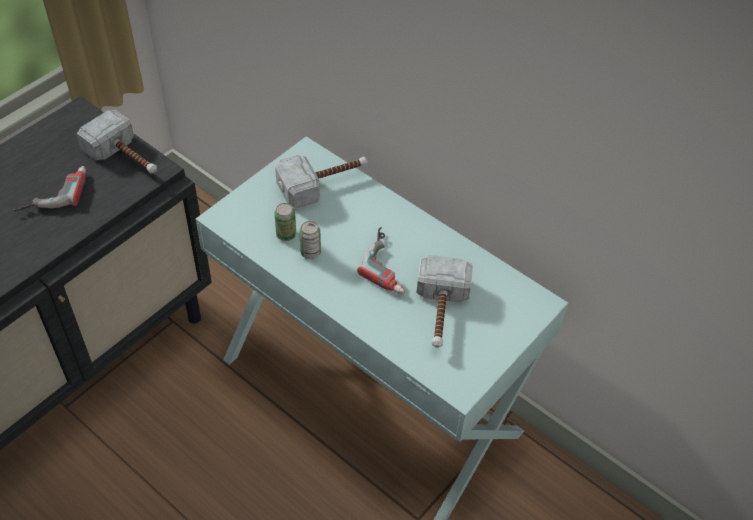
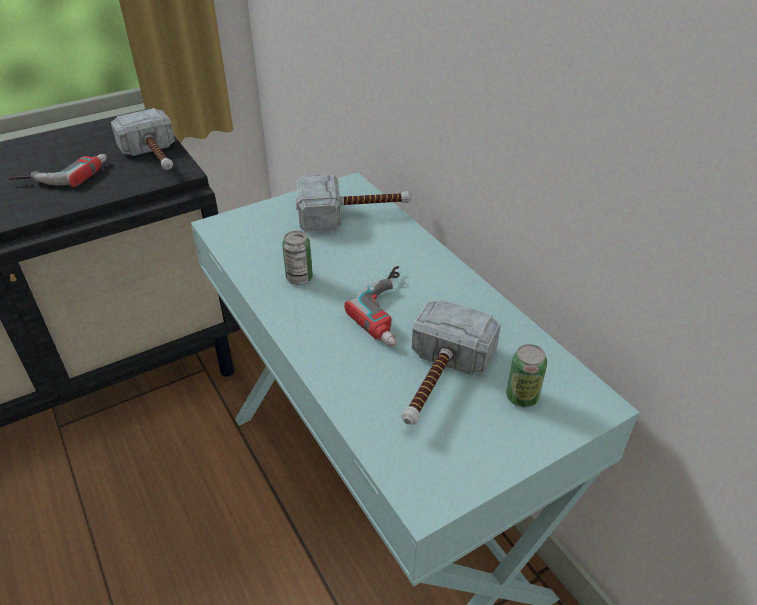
camera: 20 degrees right, 10 degrees down
can [274,203,296,241] -> can moved to [506,344,547,408]

